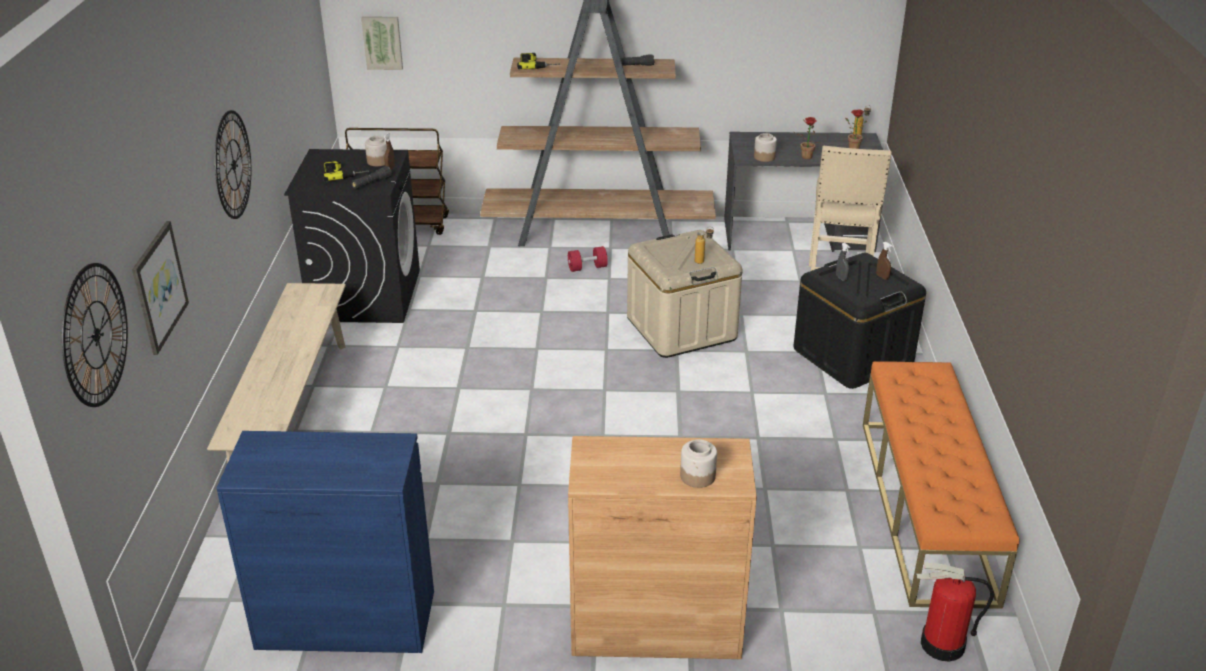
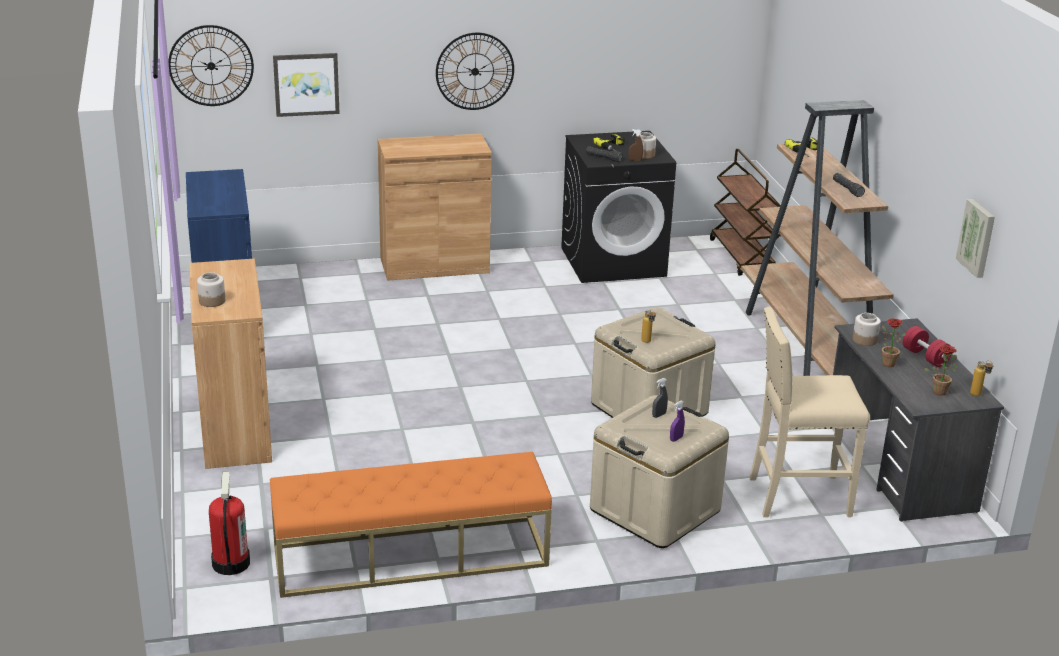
camera: 75 degrees right, 5 degrees down
beige bench [207,283,346,463] -> brown cabinet [378,134,492,281]
picture [361,16,403,70] -> picture moved to [956,199,995,278]
red dumbbell [568,246,608,272] -> red dumbbell moved to [903,326,952,367]
black storage box [794,253,926,389] -> beige storage box [590,395,729,548]
brown spray bottle [876,242,893,280] -> purple spray bottle [670,400,685,442]

